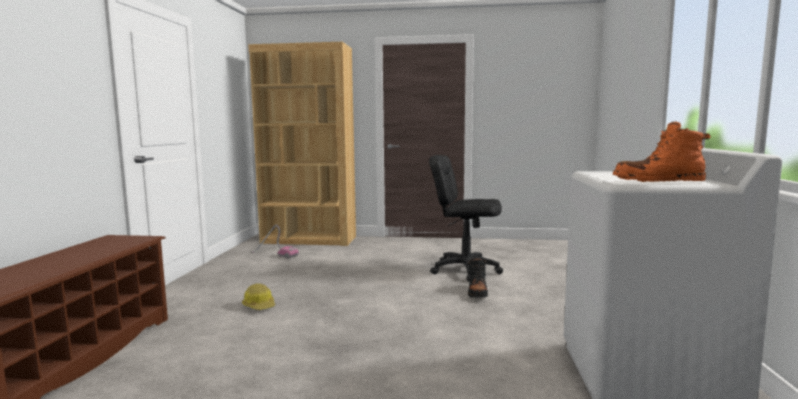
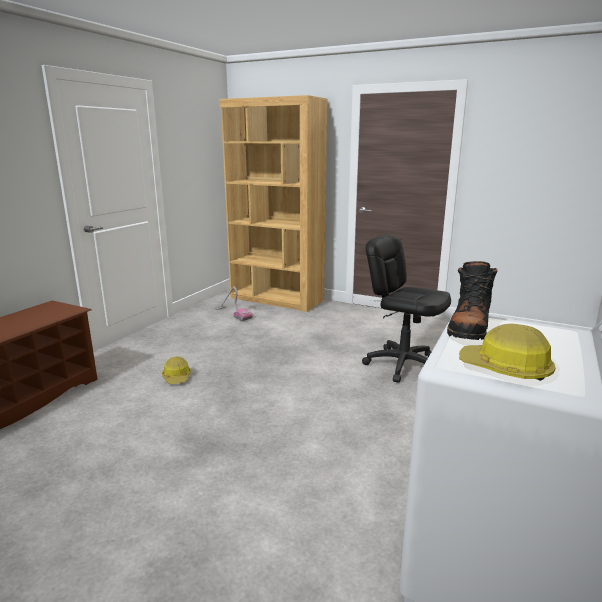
camera: 20 degrees right, 10 degrees up
black boot [468,258,488,298] -> black boot moved to [447,261,497,340]
orange boot [613,122,711,182] -> hard hat [459,324,556,381]

